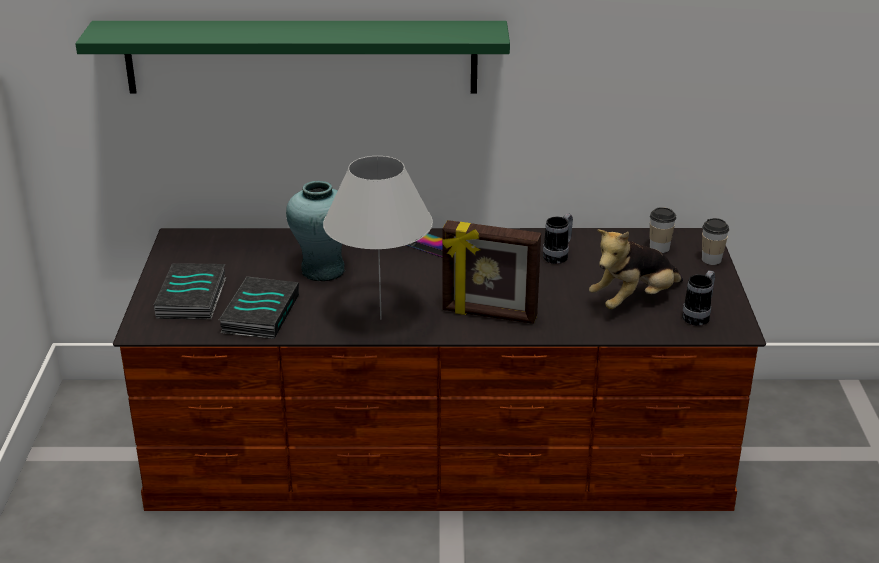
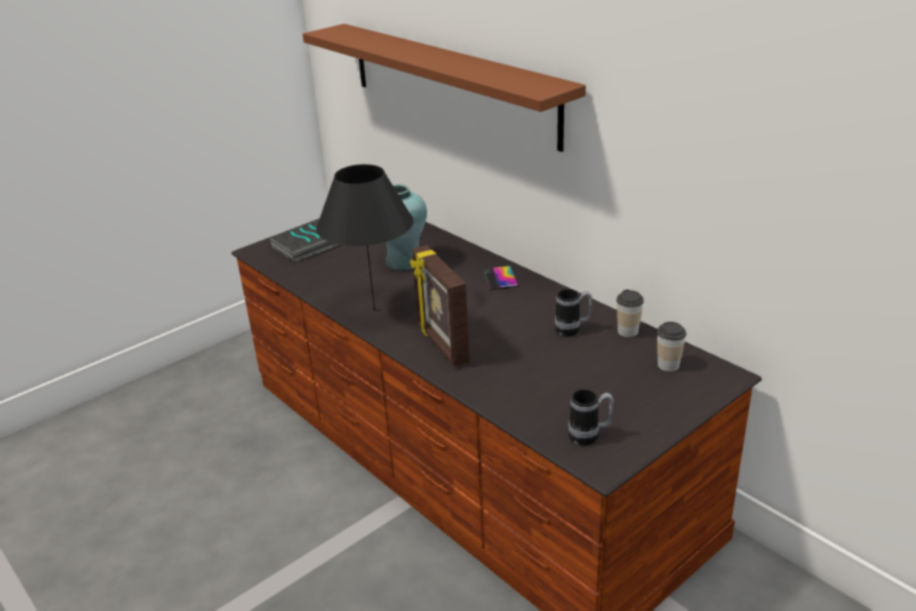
camera: 50 degrees right, 0 degrees up
green shelf [75,21,510,94] -> brown shelf [303,24,586,152]
book [219,276,299,339] -> none
white table lamp [323,156,433,319] -> black table lamp [316,164,413,311]
plush toy [589,229,683,309] -> none
cup [702,218,729,265] -> cup moved to [616,289,644,337]

